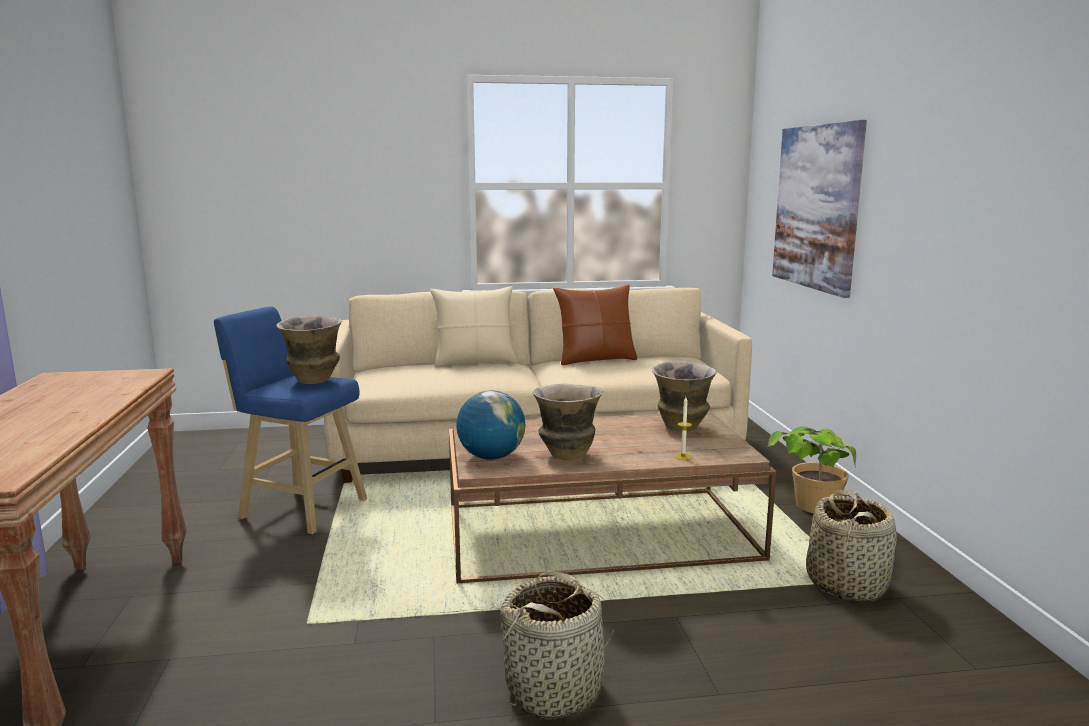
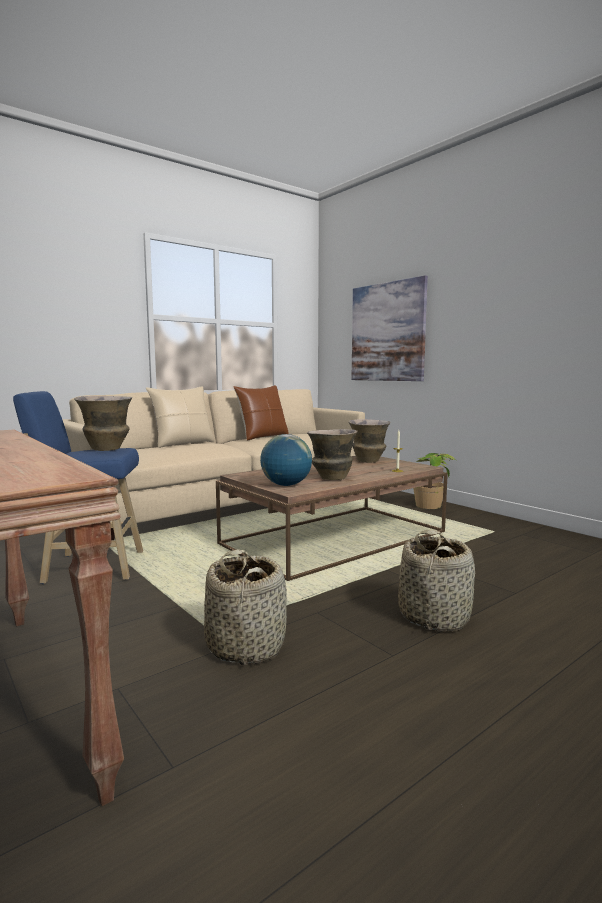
camera: 30 degrees left, 5 degrees down
basket [806,490,897,602] -> basket moved to [204,549,287,665]

